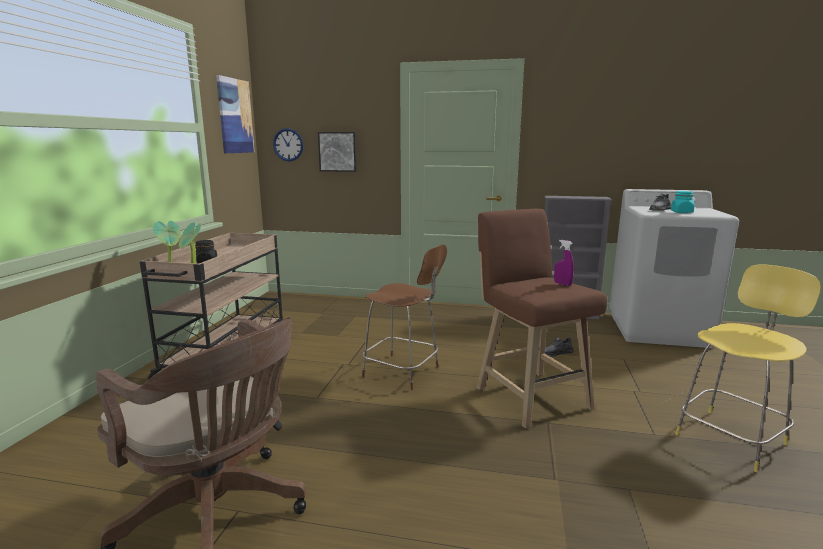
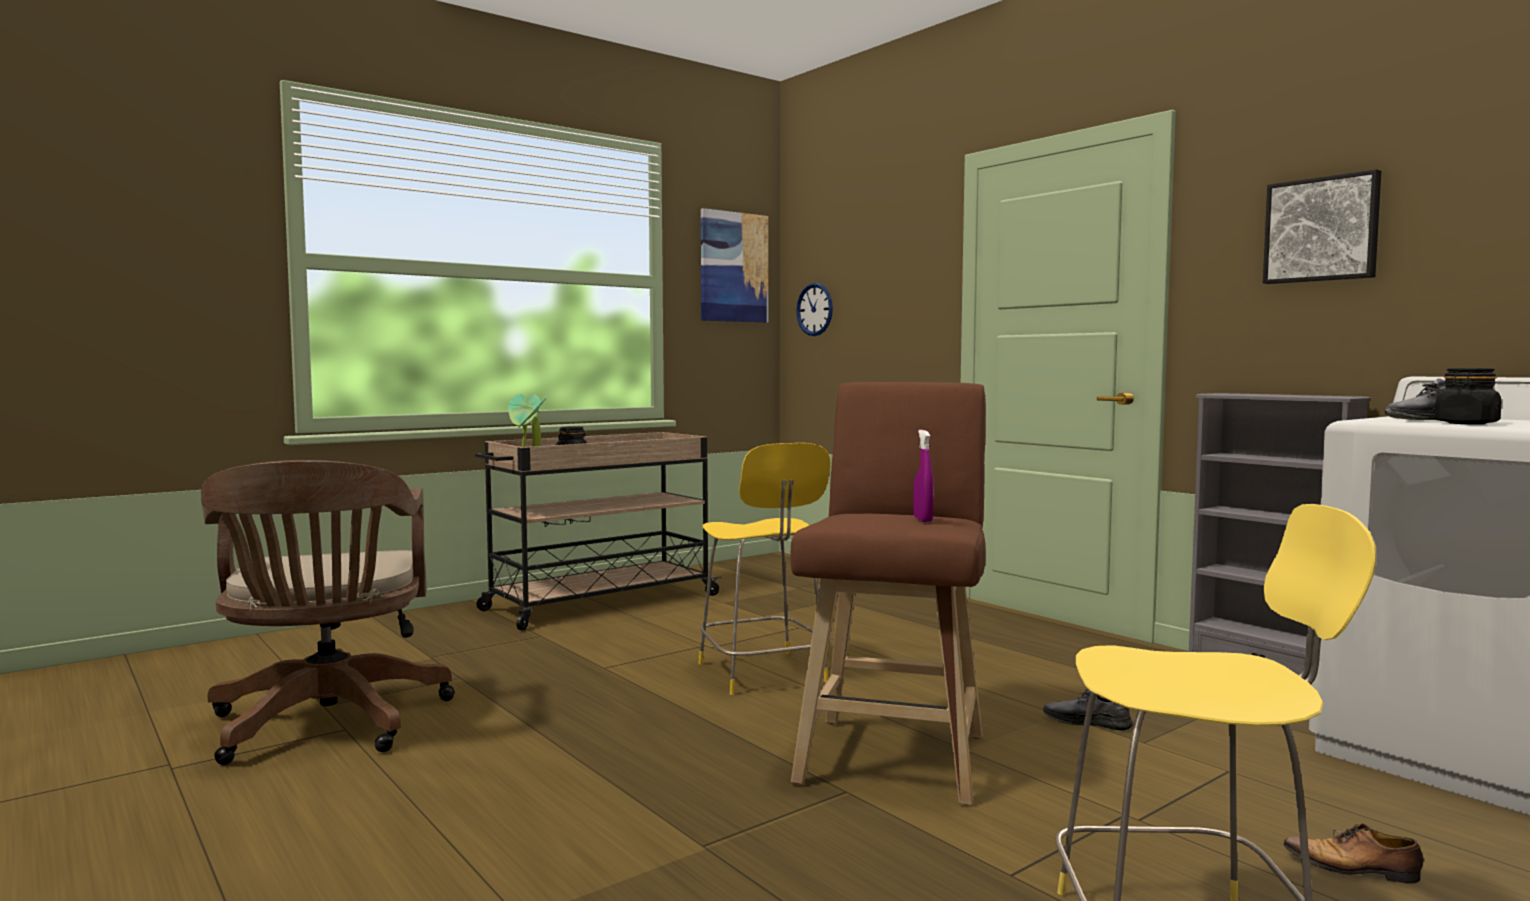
camera: 40 degrees right, 10 degrees down
picture [318,132,357,172] -> picture moved to [1263,169,1381,284]
brown stool [362,244,447,390] -> yellow stool [698,443,830,695]
turquoise jar [671,191,695,213] -> black jar [1434,368,1501,425]
none -> shoe [1283,823,1423,884]

